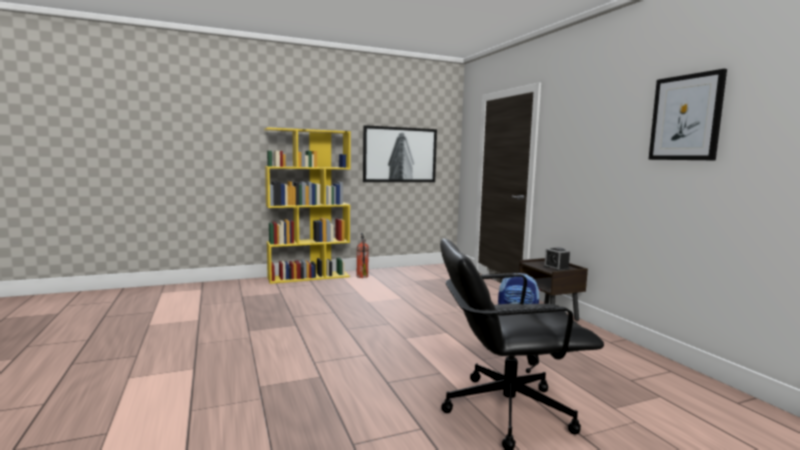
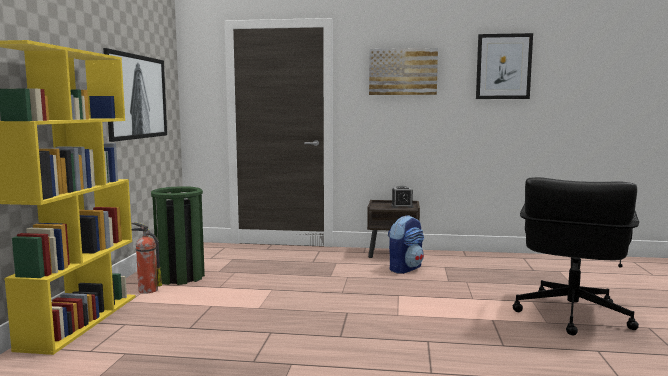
camera: 60 degrees left, 0 degrees up
none -> green trash can [151,186,205,285]
none -> picture [369,48,438,95]

